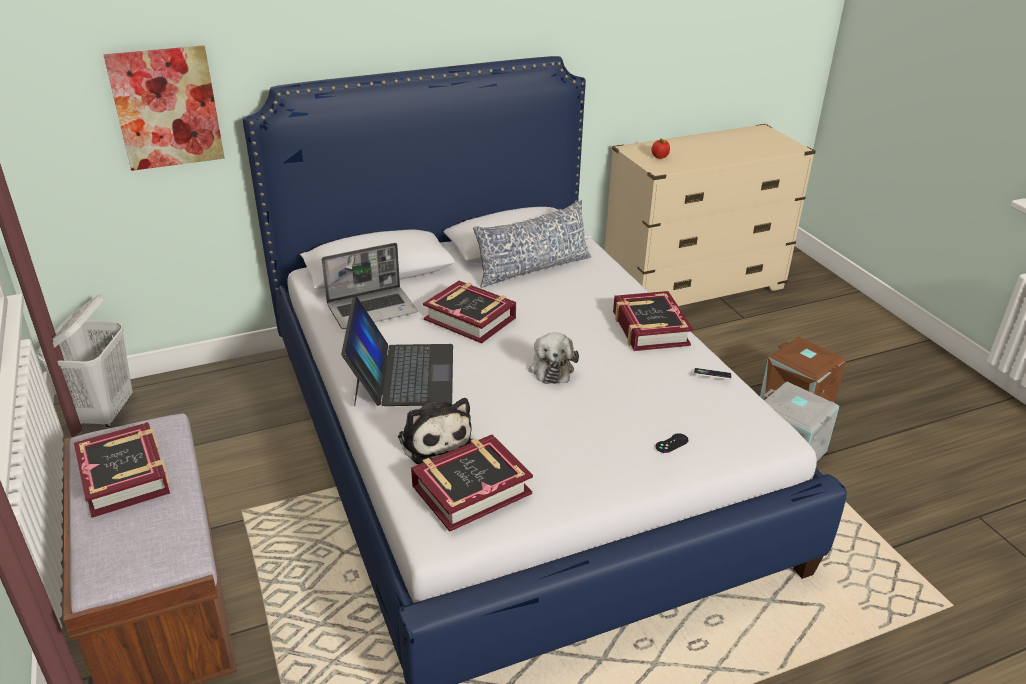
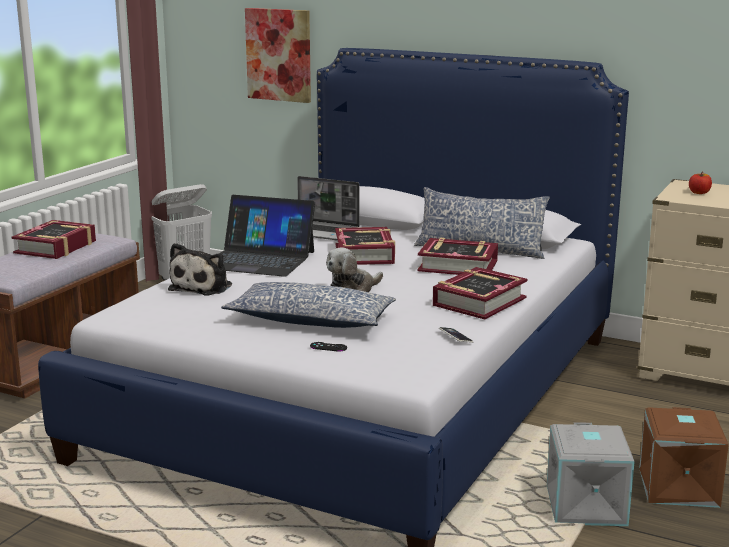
camera: 50 degrees right, 15 degrees down
laptop [341,296,453,406] -> laptop turned 60 degrees clockwise [219,195,315,277]
book [411,435,533,532] -> book moved to [418,238,498,275]
none -> pillow [221,282,396,328]

